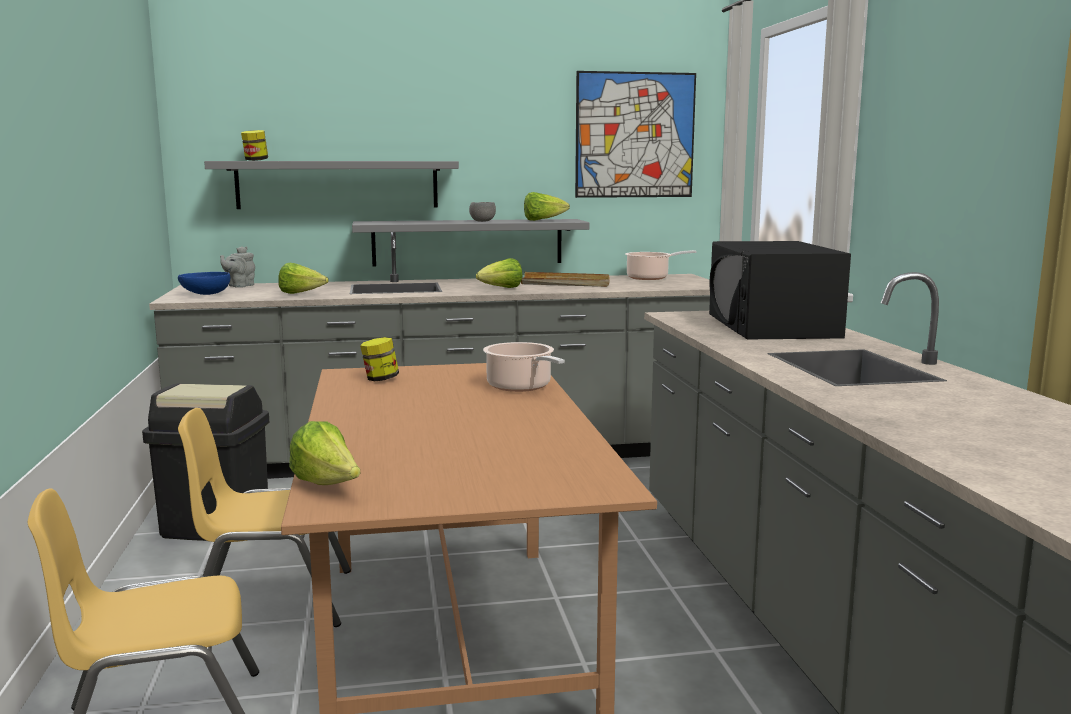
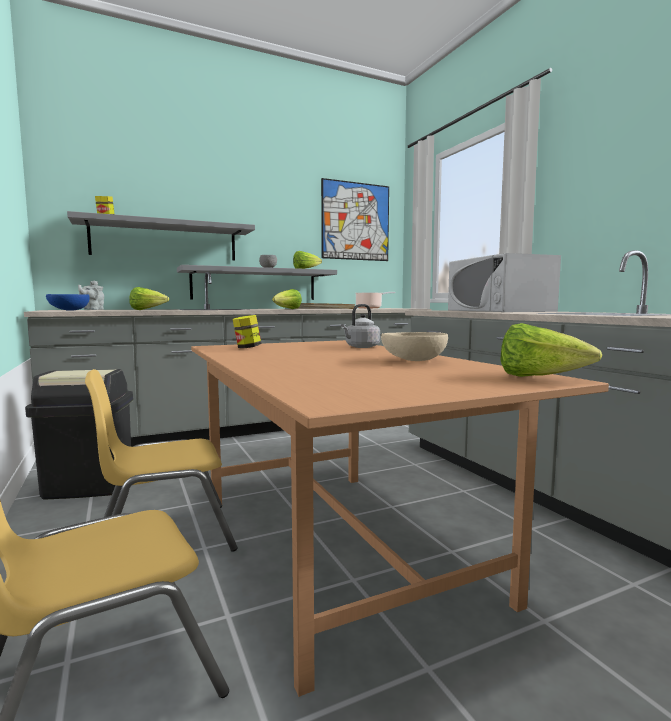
camera: 15 degrees left, 5 degrees down
lettuce [289,421,360,485] -> lettuce moved to [501,323,602,377]
cooking pot [483,342,565,392] -> grey kettle [341,304,380,348]
black microwave [709,241,851,339] -> white microwave [448,253,561,312]
none -> beige bowl [381,332,448,361]

